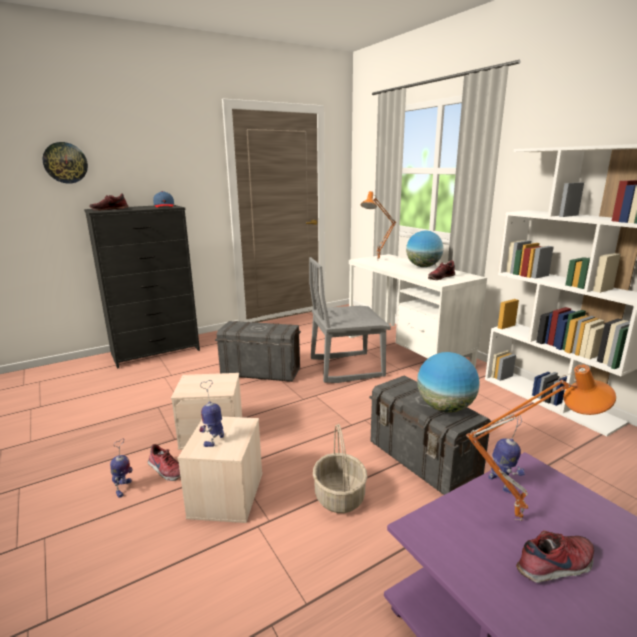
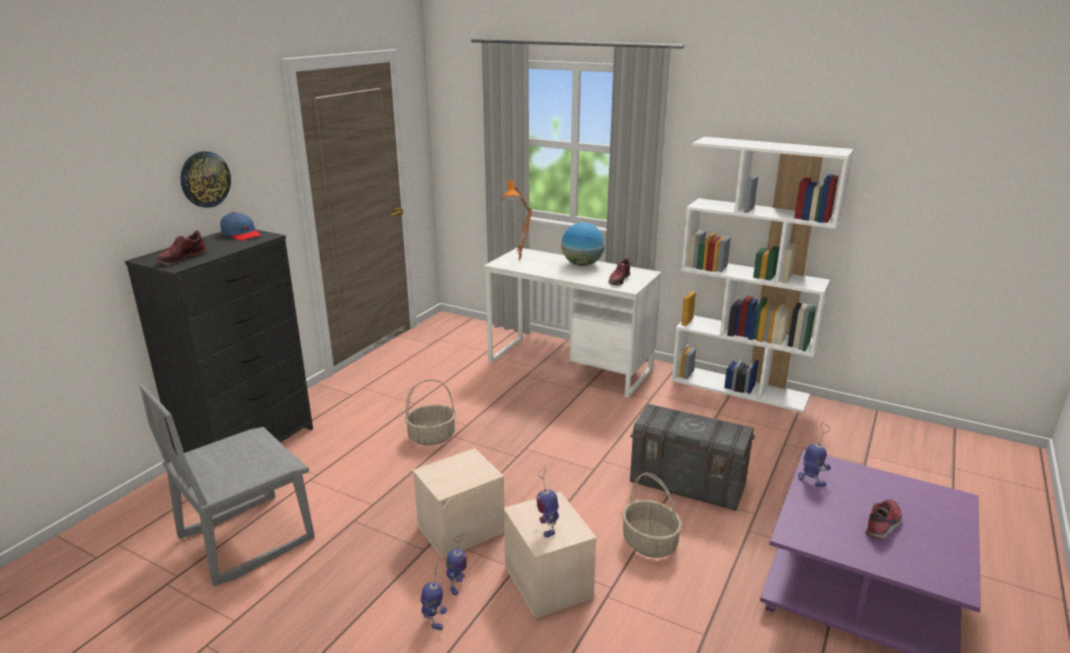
camera: 30 degrees left, 5 degrees up
wall clock [42,142,88,184] -> wall clock moved to [181,151,231,208]
shoe [147,444,181,481] -> toy robot [446,533,467,596]
grey storage box [215,321,301,382] -> basket [405,379,456,445]
grey chair [309,257,391,383] -> grey chair moved to [139,385,315,587]
globe [417,352,480,412] -> none
orange table lamp [466,365,616,521] -> none

